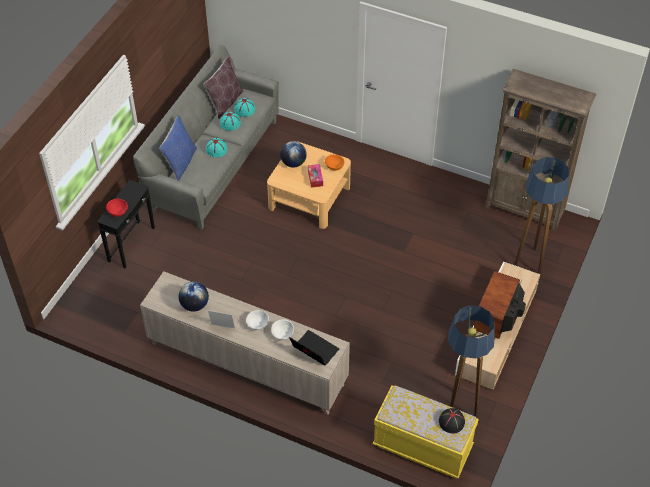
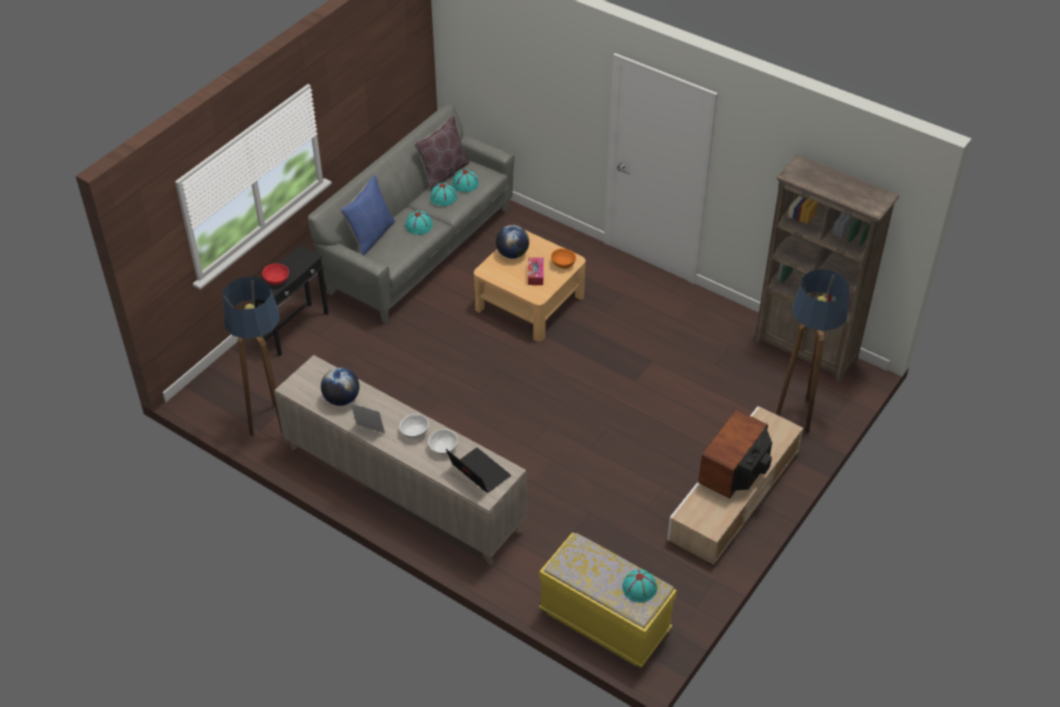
camera: 10 degrees right, 5 degrees down
black hat [439,408,465,433] -> turquoise hat [622,569,657,603]
floor lamp [448,305,495,418] -> floor lamp moved to [223,277,283,437]

